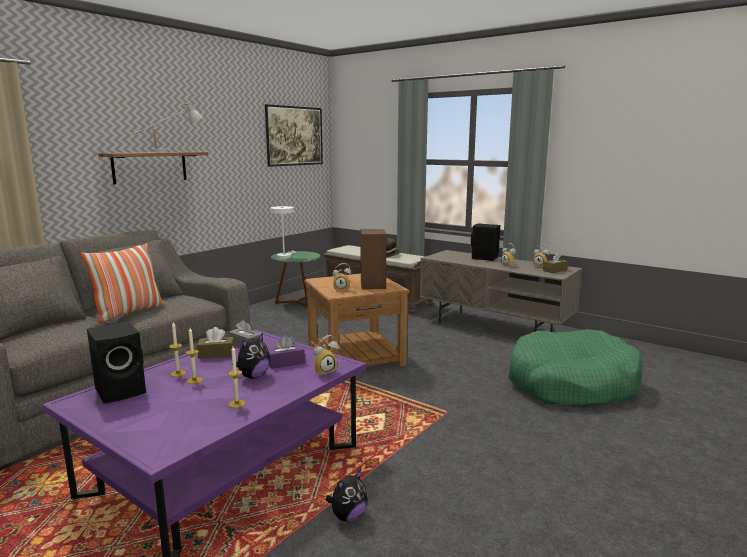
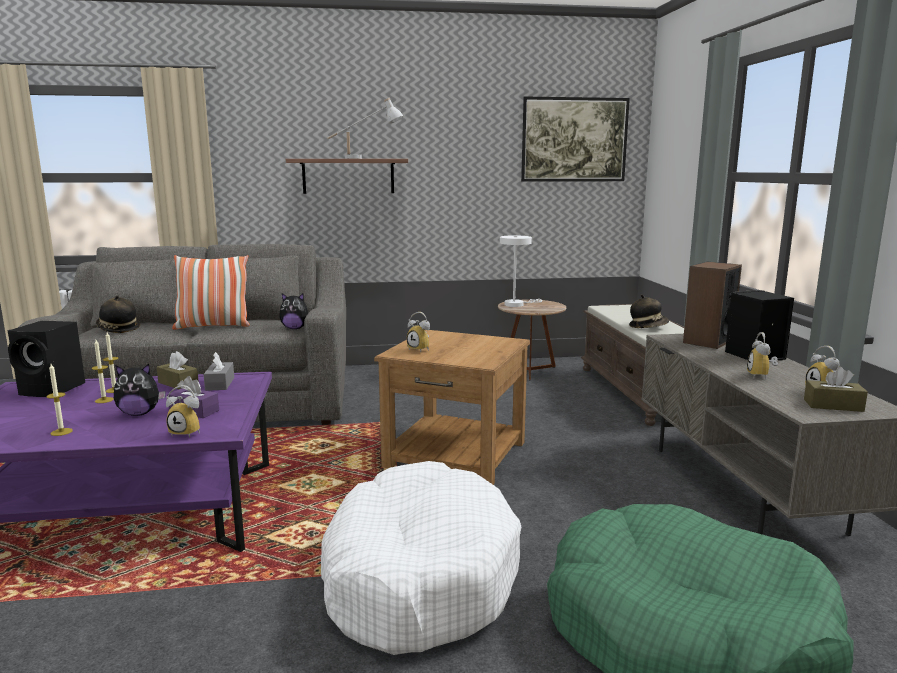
camera: 45 degrees right, 0 degrees up
green side table [271,251,320,307] -> brown side table [498,299,566,380]
plush toy [326,470,368,521] -> plush toy moved to [279,293,308,329]
speaker [360,229,386,289] -> speaker moved to [683,262,742,349]
none -> hat [96,295,140,333]
none -> white dog bed [321,461,521,655]

